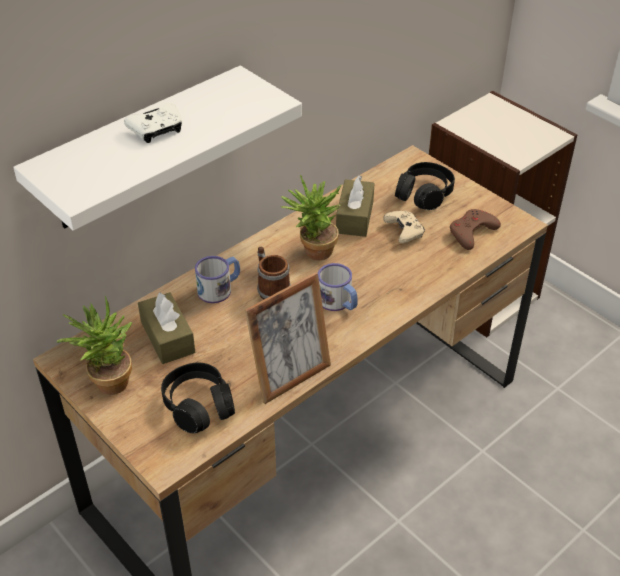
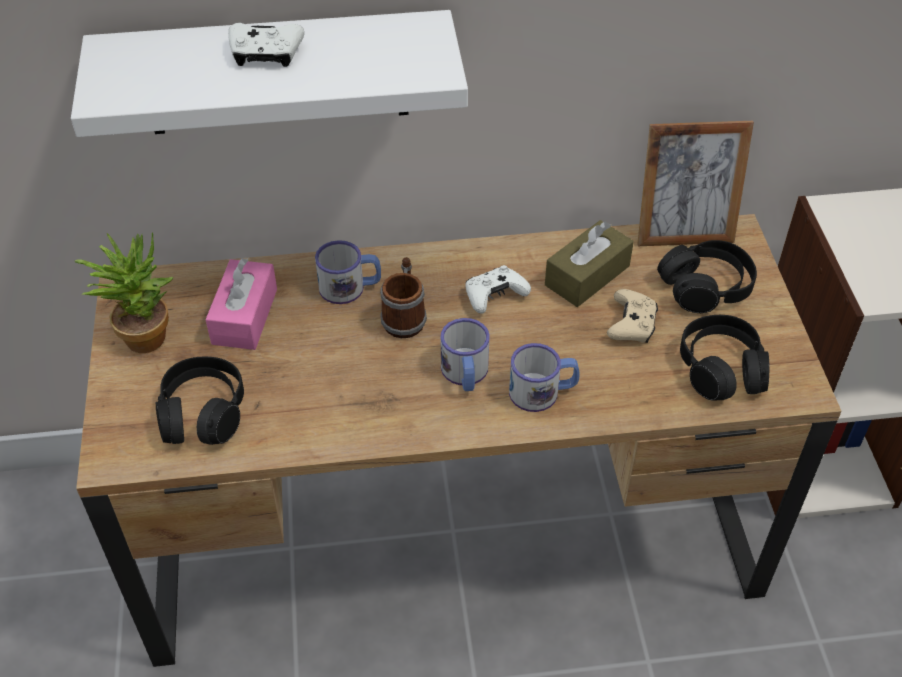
camera: 35 degrees right, 5 degrees up
brown tissue box [138,292,195,364] -> pink tissue box [206,258,277,350]
picture frame [245,272,331,404] -> picture frame moved to [637,121,754,246]
potted plant [281,175,342,260] -> white game controller [465,265,531,314]
brown game controller [450,209,501,250] -> black headphones [680,315,769,401]
none -> mug [509,343,580,412]

